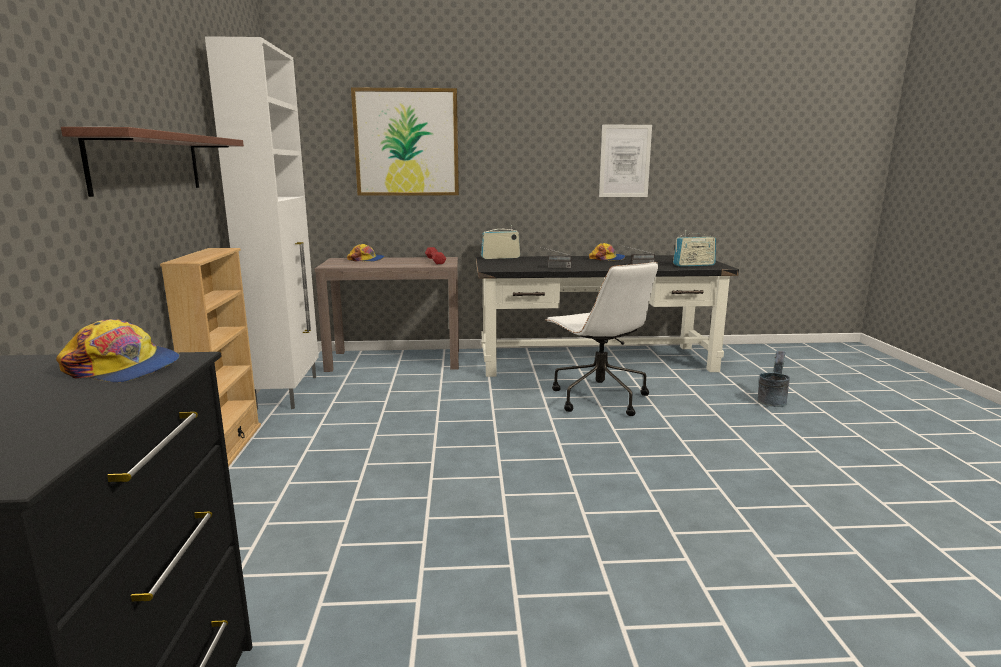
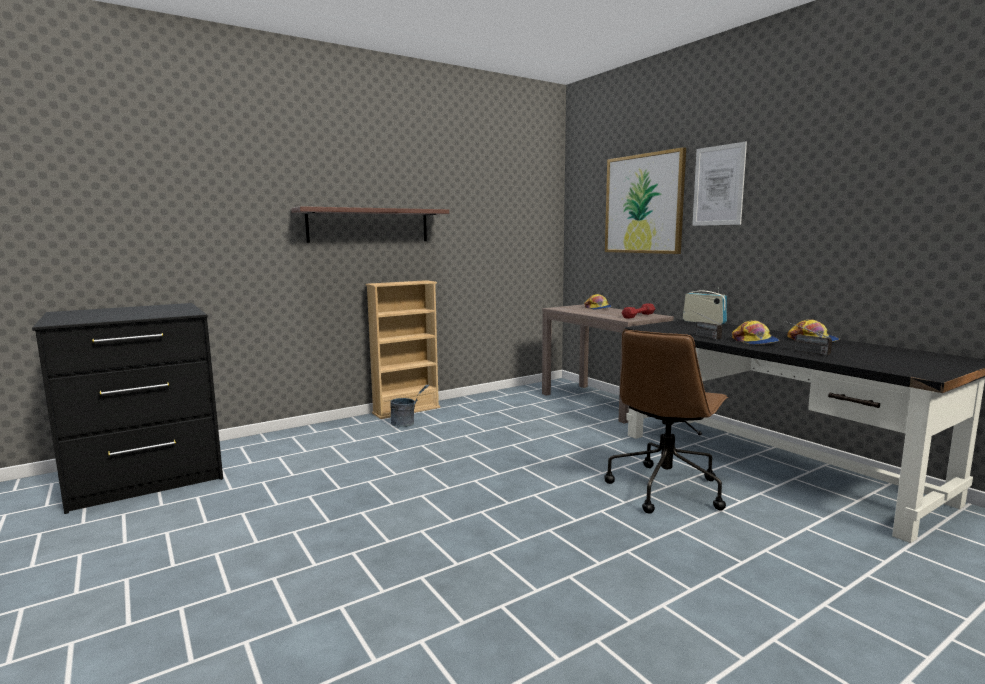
camera: 60 degrees right, 5 degrees down
cap [56,319,180,383] -> cap moved to [732,320,779,345]
white cabinet [205,36,319,410] -> none
white office chair [545,262,658,416] -> brown office chair [604,330,728,514]
picture [599,125,652,197] -> picture moved to [692,142,747,226]
radio [673,230,716,267] -> none
grey bucket [757,350,790,407] -> grey bucket moved to [390,385,429,427]

